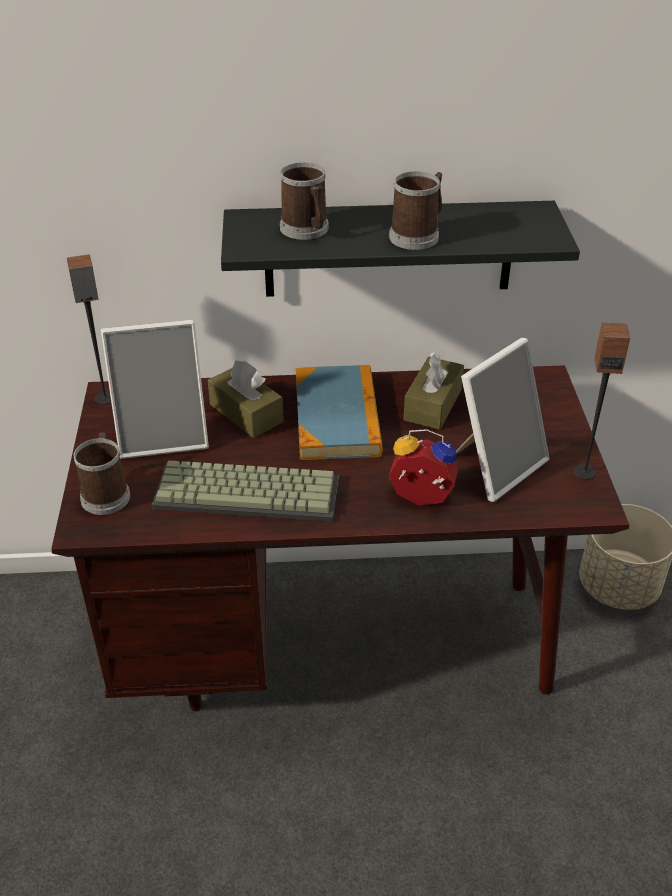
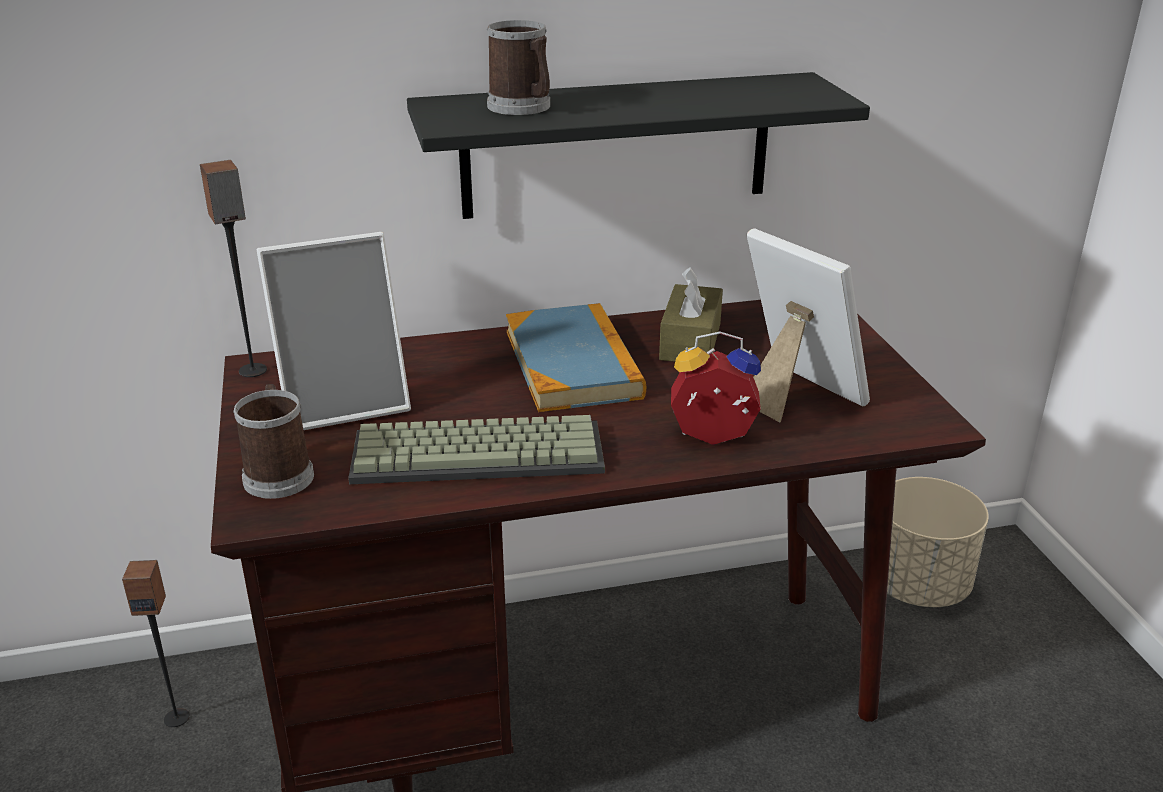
camera: 10 degrees left, 10 degrees down
brown tissue box [208,360,284,438] -> none
mug [389,171,442,250] -> none
picture frame [456,338,549,502] -> picture frame turned 75 degrees counterclockwise [747,228,870,423]
speaker [574,322,630,480] -> speaker moved to [122,560,190,727]

